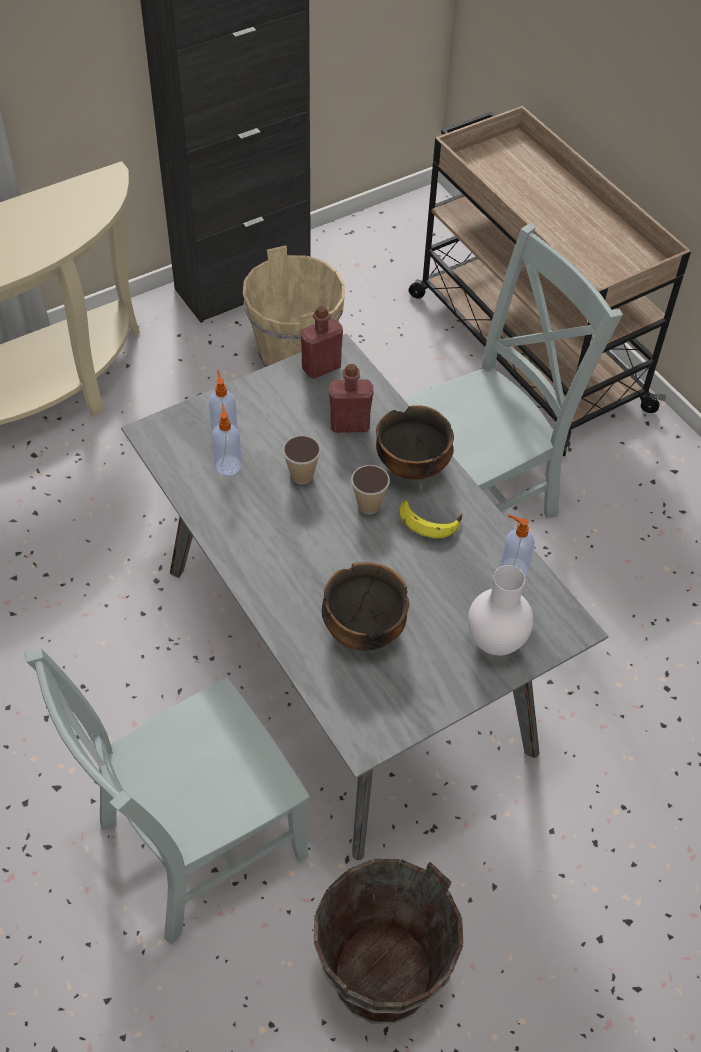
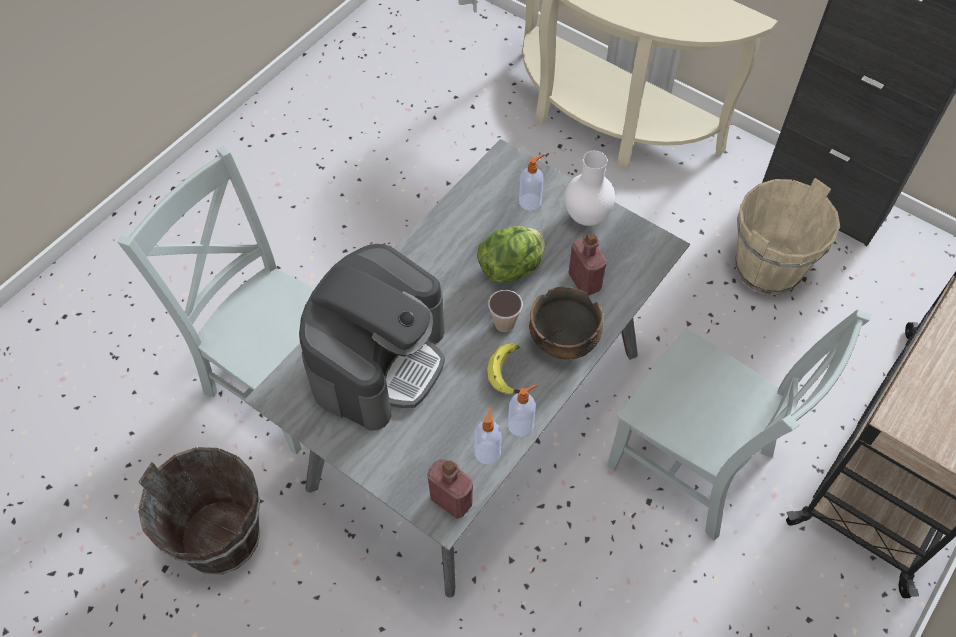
camera: 70 degrees right, 5 degrees up
soap dispenser [212,404,242,475] -> soap dispenser moved to [508,384,538,437]
cup [283,436,321,484] -> lettuce [477,226,545,282]
red bottle [300,306,343,379] -> red bottle moved to [427,459,473,519]
bowl [322,562,409,650] -> coffee machine [299,244,445,431]
white vase [468,565,534,656] -> white vase moved to [565,151,615,226]

